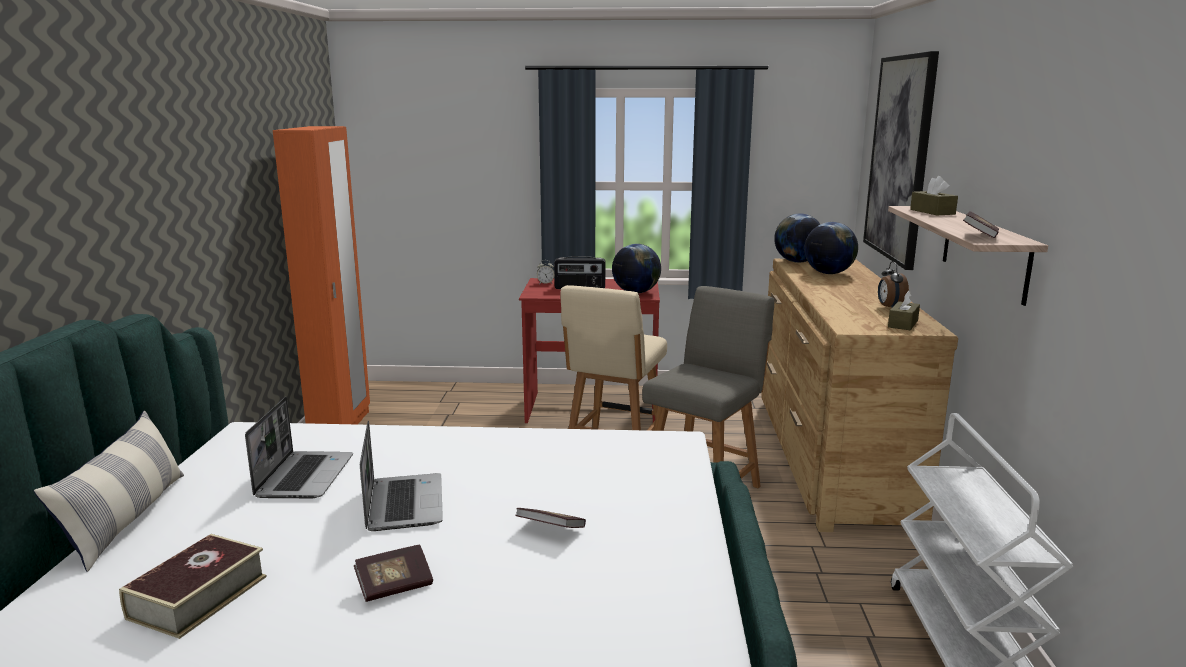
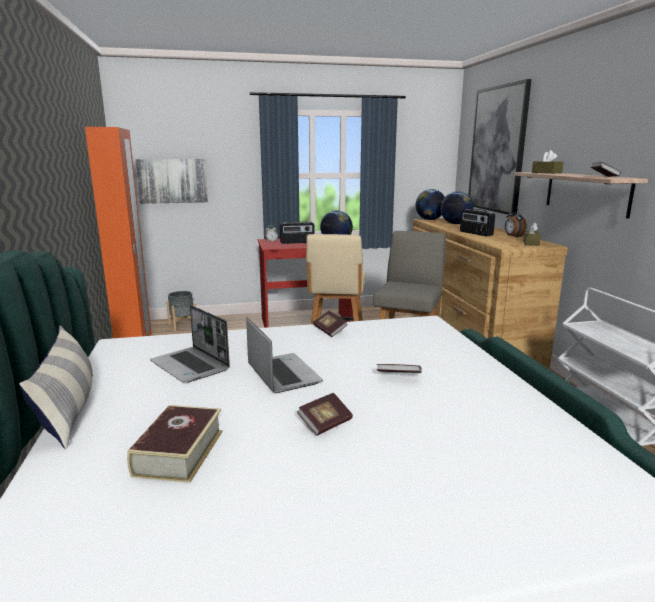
camera: 15 degrees left, 0 degrees up
laptop [245,397,353,498] -> laptop turned 150 degrees clockwise [150,305,230,383]
none -> picture [135,159,208,204]
none -> grey planter [166,291,196,331]
none -> book [313,311,348,337]
none -> radio [460,209,495,236]

